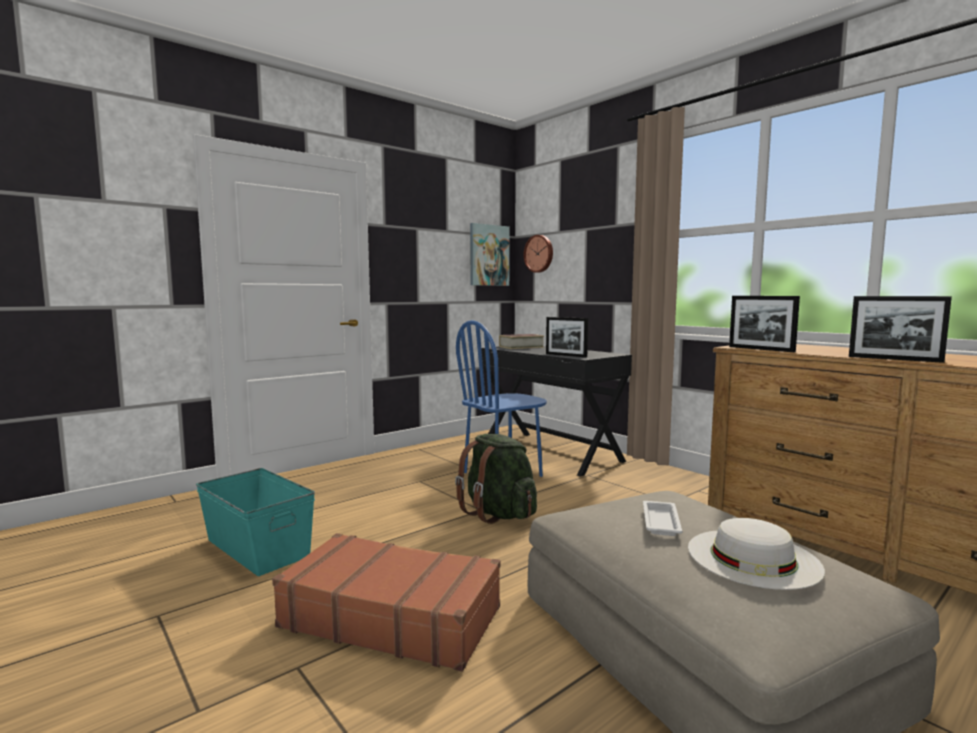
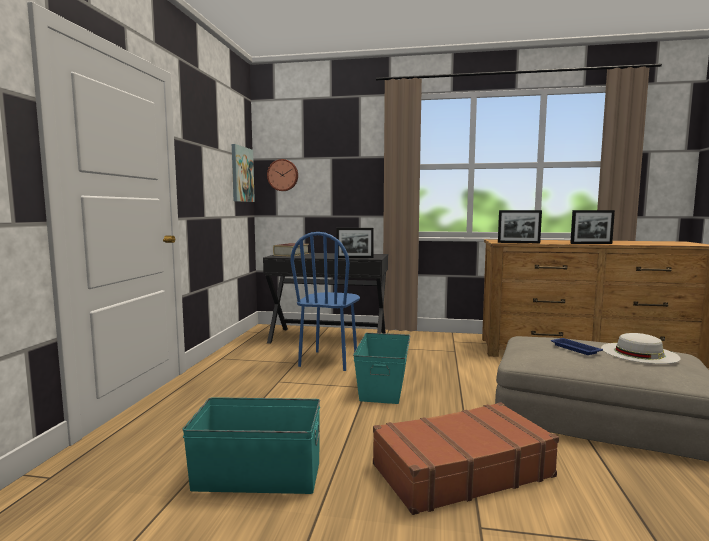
camera: 40 degrees left, 0 degrees up
green backpack [455,434,537,524] -> turquoise storage box [353,333,410,404]
white tray [643,501,683,536] -> blue tray [551,338,603,355]

